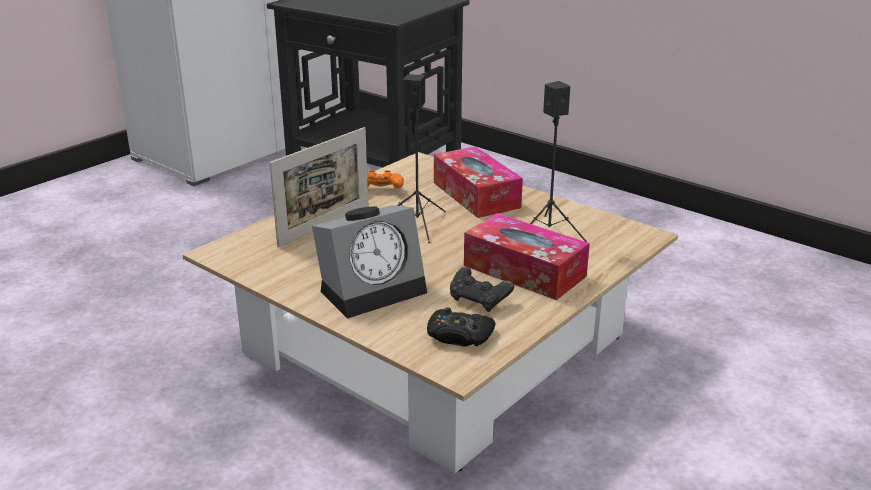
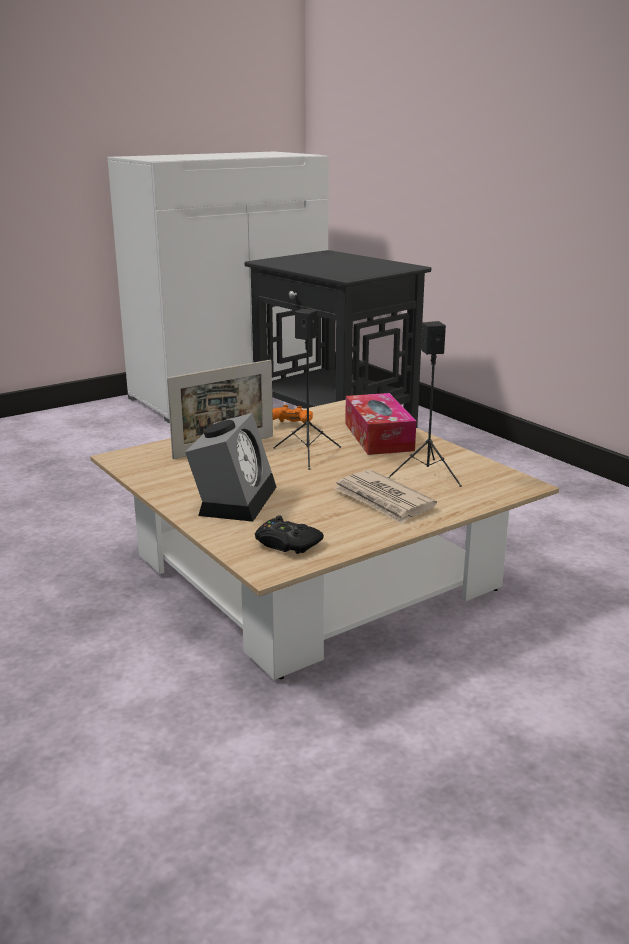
camera: 15 degrees right, 5 degrees down
alarm clock [312,205,427,319] -> alarm clock turned 60 degrees counterclockwise [185,413,276,522]
black game controller [450,267,514,312] -> none
tissue box [464,213,590,300] -> newspaper [333,470,437,524]

